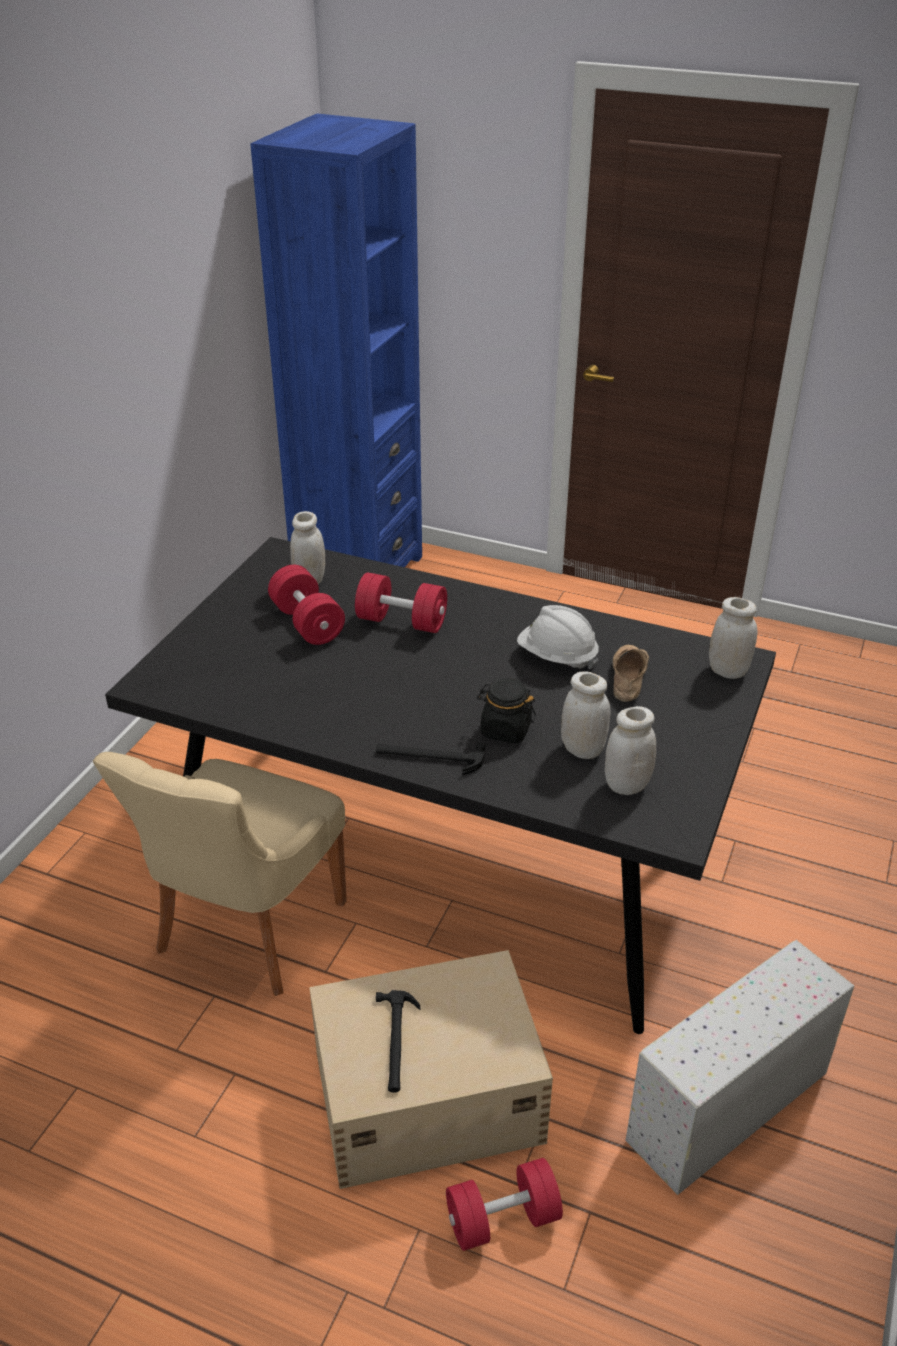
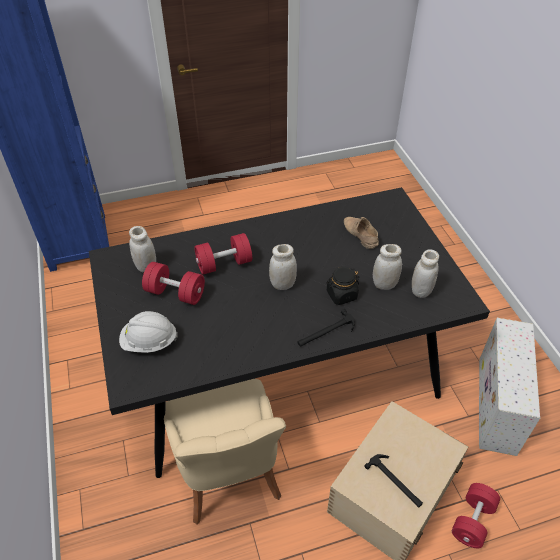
camera: 40 degrees left, 10 degrees up
white hard hat [517,605,599,670] -> white hard hat moved to [119,311,178,353]
white jar [709,597,757,679] -> white jar moved to [269,244,297,290]

